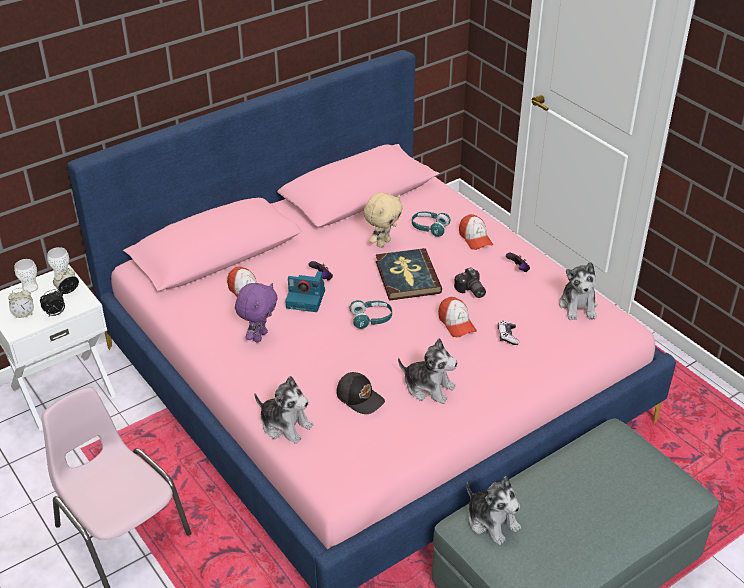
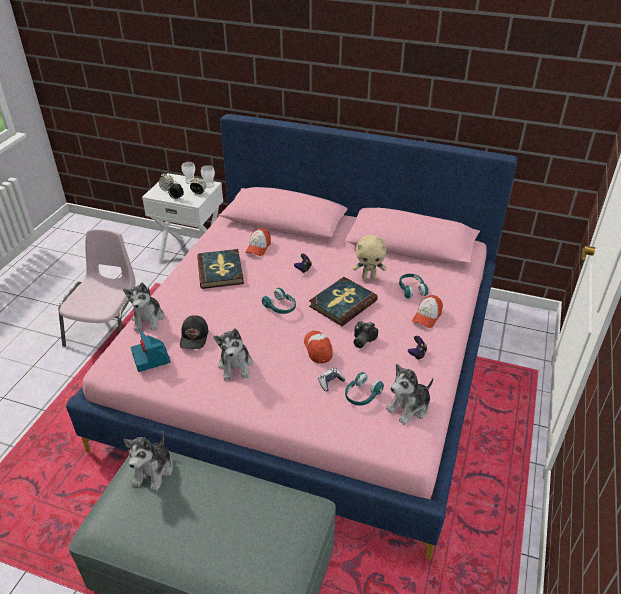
camera: 55 degrees right, 0 degrees up
purple plush toy [235,283,278,342] -> book [197,249,244,289]
camera [285,271,325,312] -> camera moved to [131,331,170,372]
cap [438,297,477,337] -> cap turned 135 degrees clockwise [304,331,333,364]
none -> turquoise headphones [345,372,384,406]

